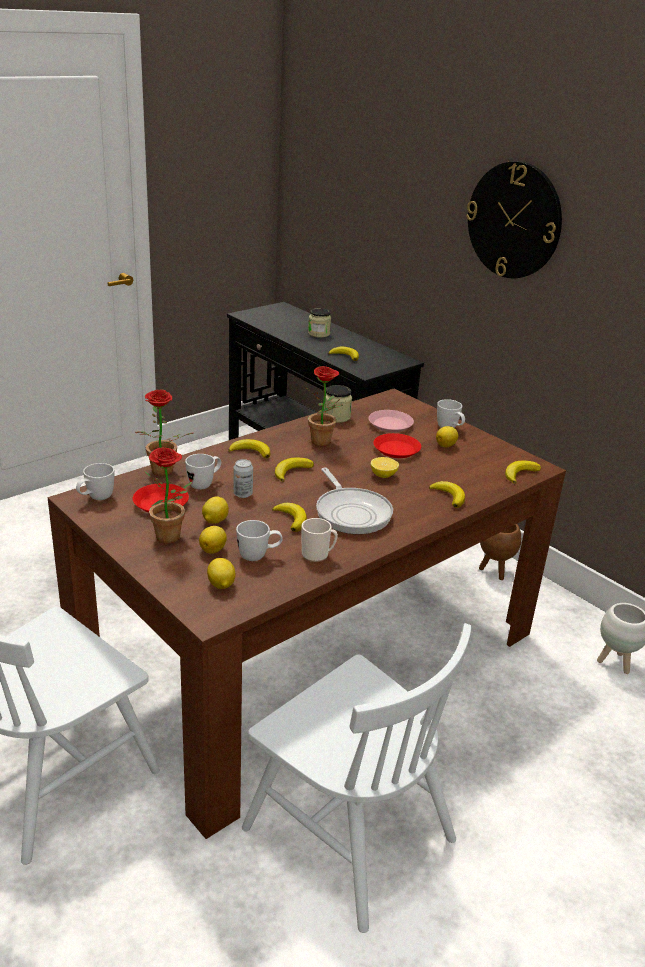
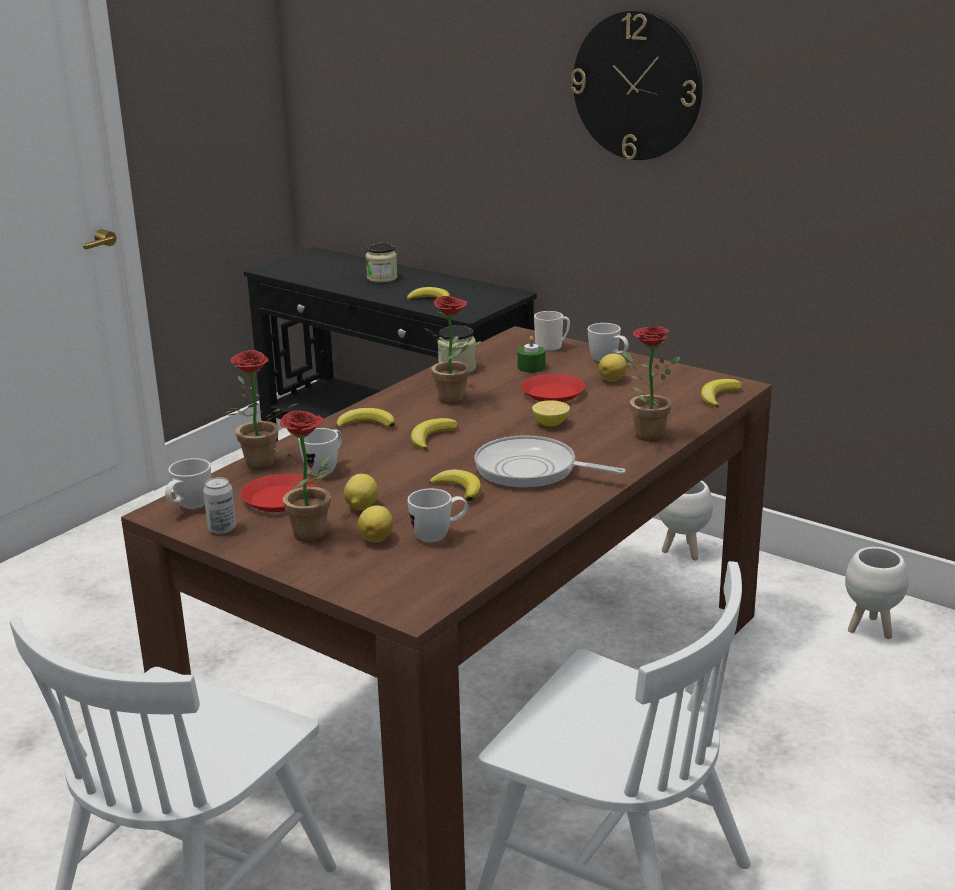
camera: 10 degrees left, 5 degrees down
lemon [207,558,236,589] -> none
can [233,459,253,498] -> can moved to [203,477,236,534]
mug [302,518,338,562] -> mug moved to [534,311,570,352]
frying pan [316,468,393,534] -> frying pan turned 150 degrees clockwise [474,435,626,488]
pink plate [368,410,414,432] -> green candle [517,336,545,373]
banana [429,481,465,508] -> potted plant [622,326,680,441]
brown planter [479,524,521,580] -> white planter [659,480,713,560]

